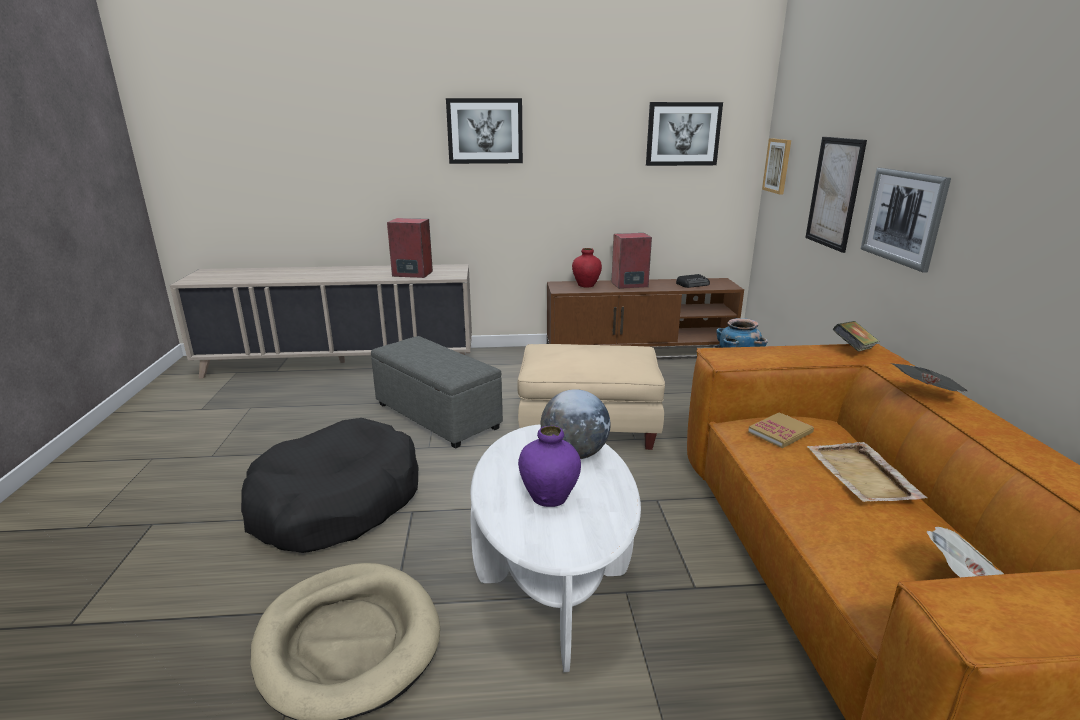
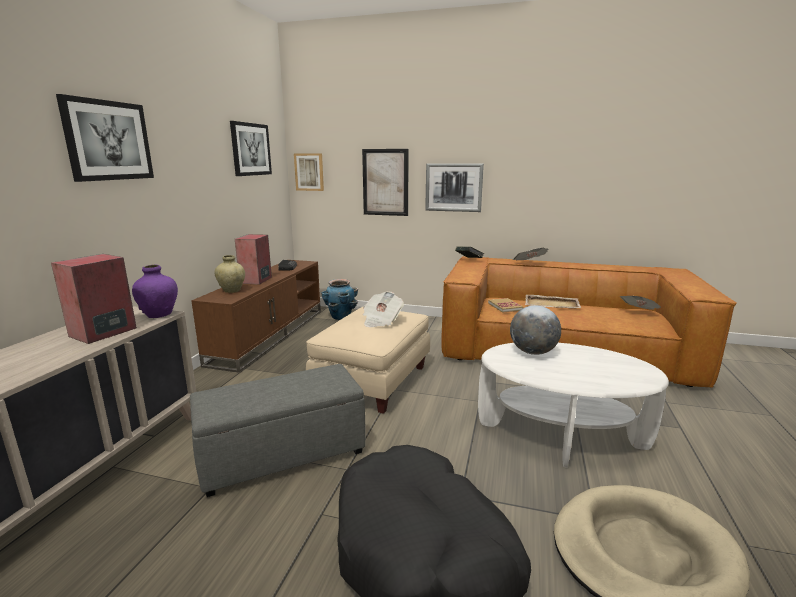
camera: 70 degrees left, 5 degrees down
purple vase [518,425,581,507] -> purple vase moved to [132,265,178,318]
red vase [572,248,602,287] -> beige vase [215,255,245,293]
none -> newspaper [363,291,404,327]

